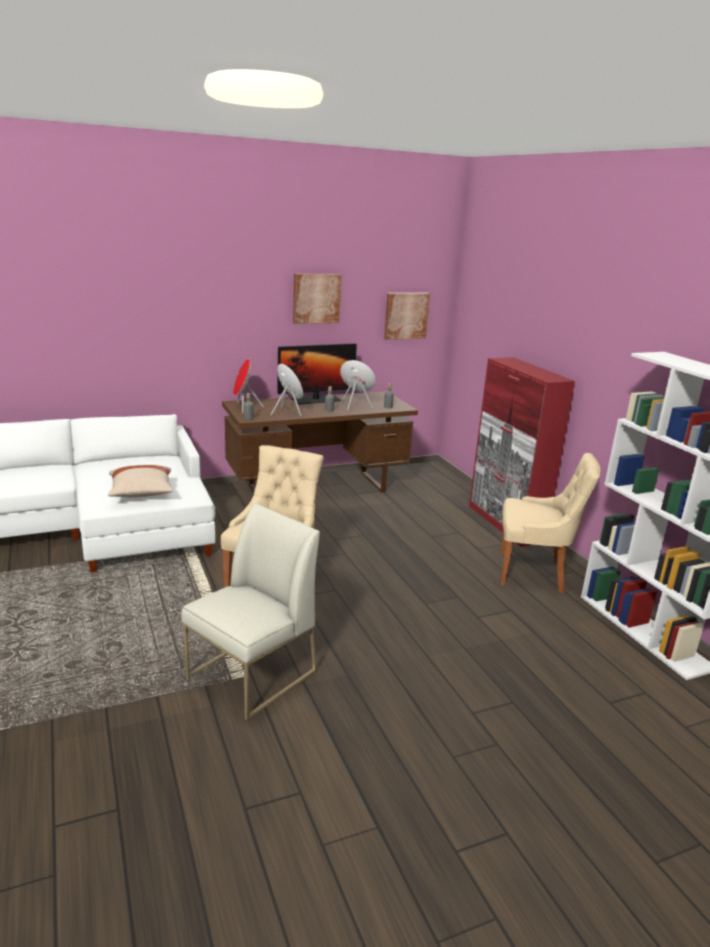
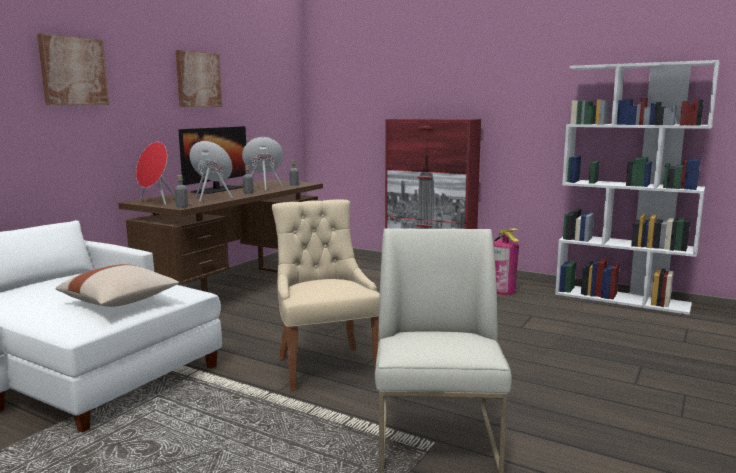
camera: 35 degrees left, 10 degrees down
picture [384,293,430,340] -> picture moved to [37,33,109,105]
beige chair [500,453,601,593] -> fire extinguisher [493,229,519,295]

